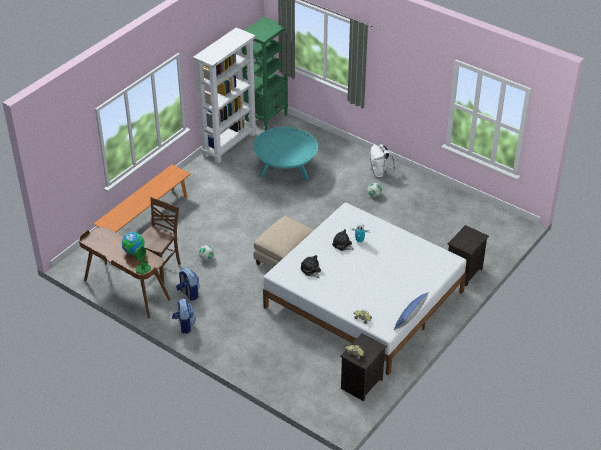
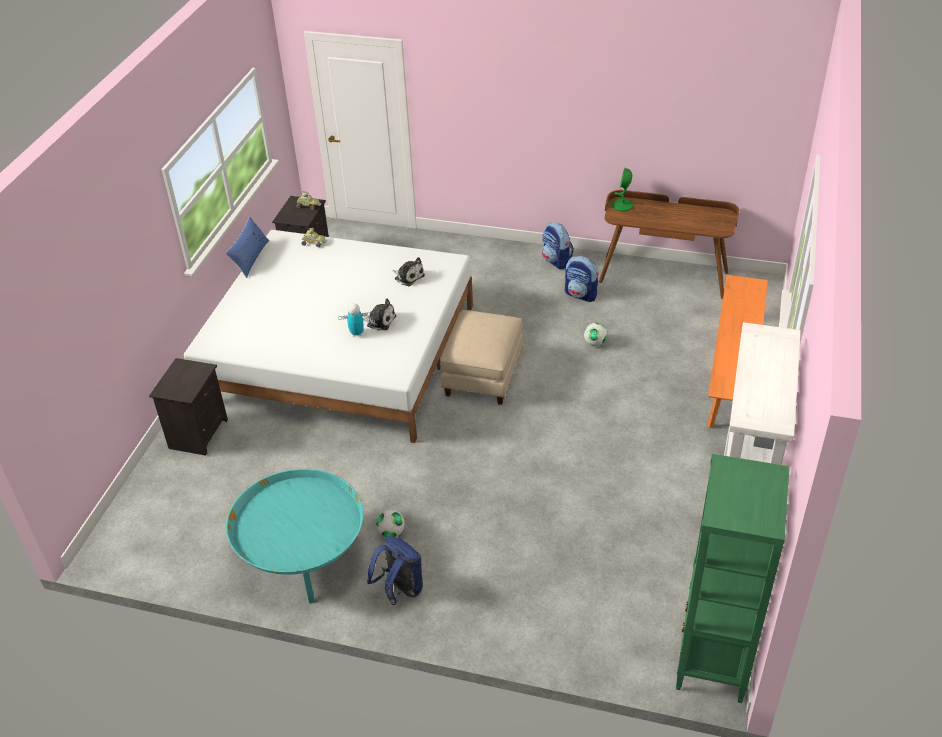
camera: 160 degrees right, 0 degrees up
globe [122,232,145,255] -> none
brown chair [141,197,181,284] -> none
turquoise coffee table [253,127,318,181] -> turquoise coffee table moved to [226,469,364,604]
white backpack [369,144,395,178] -> blue backpack [367,536,423,605]

